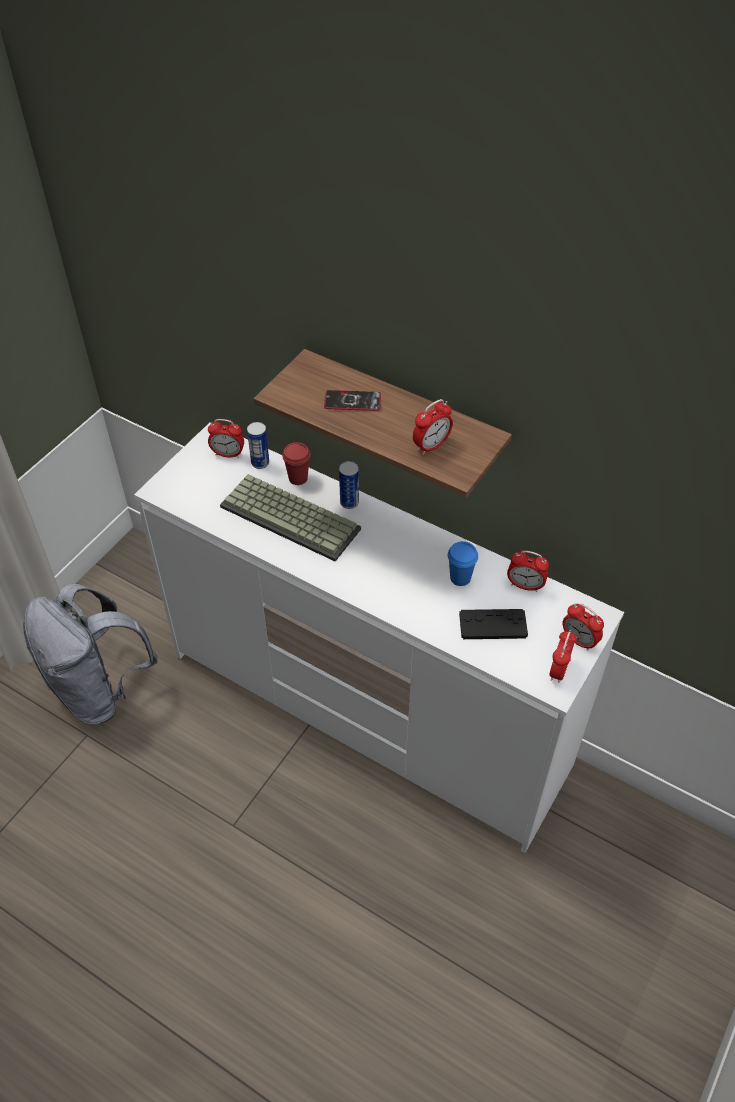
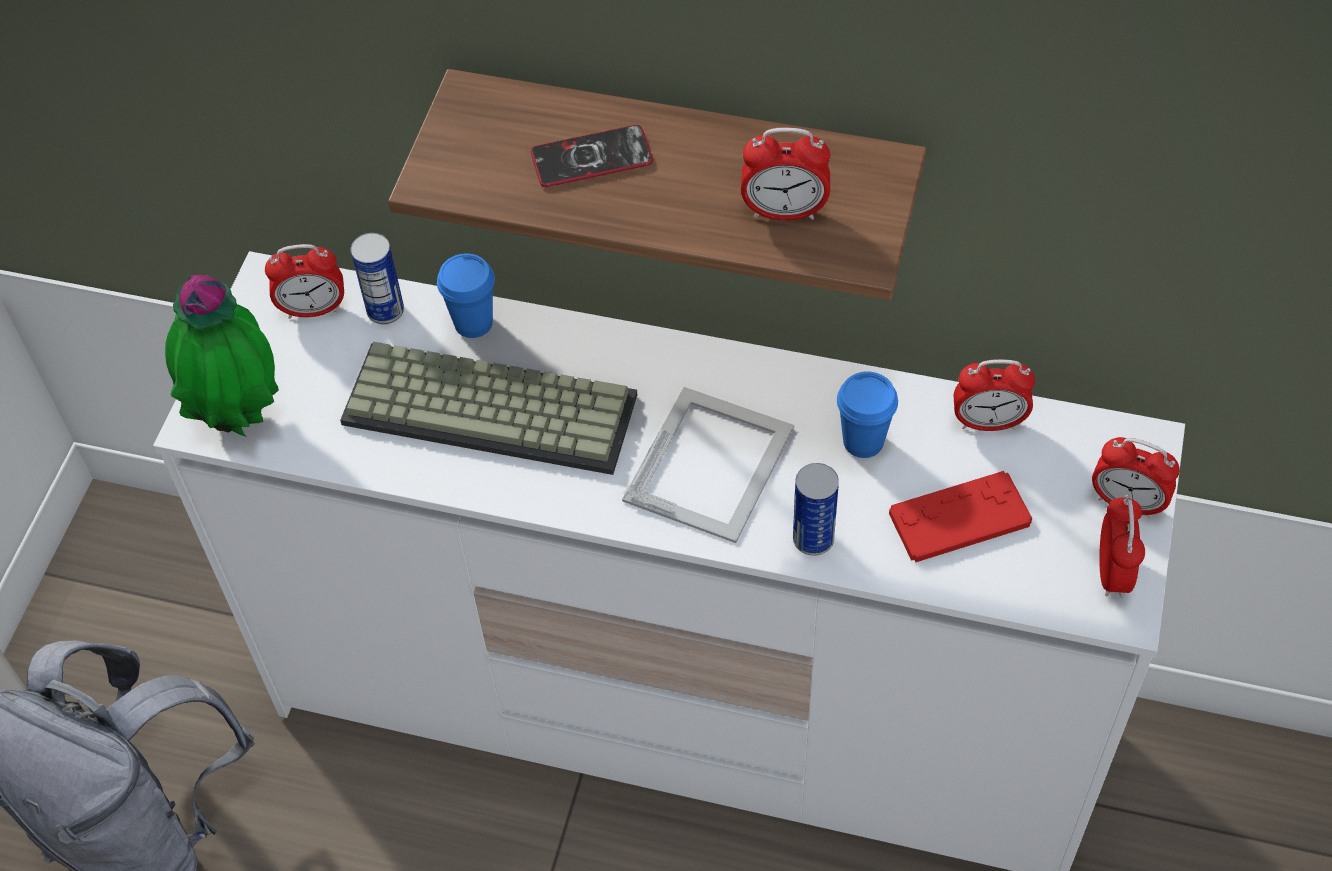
camera: 15 degrees left, 5 degrees up
red cup [282,442,311,485] -> blue cup [437,253,495,338]
can [339,461,359,509] -> can moved to [793,463,839,556]
alarm clock [413,399,453,455] -> alarm clock turned 60 degrees clockwise [741,128,830,221]
black game controller [459,609,528,639] -> red game controller [889,471,1032,562]
none -> potted plant [165,275,279,437]
none -> picture frame [622,387,794,543]

